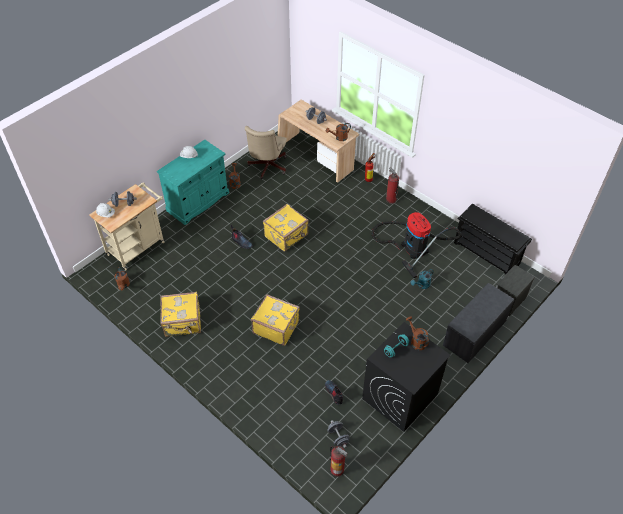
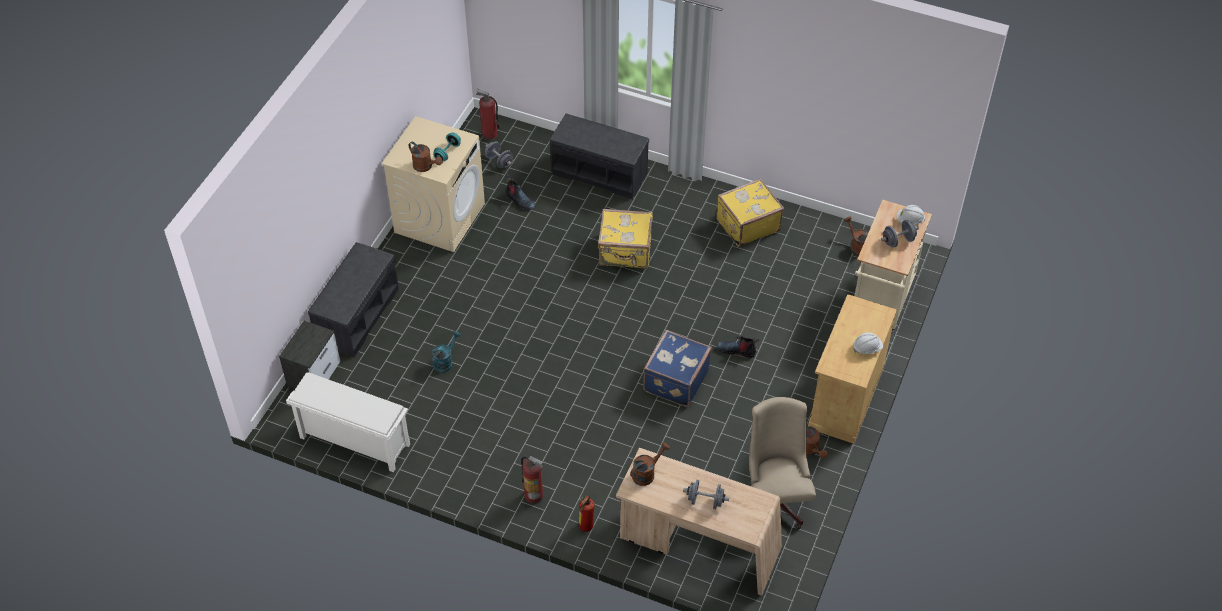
camera: 160 degrees right, 0 degrees up
turquoise cabinet [157,139,229,225] -> beige cabinet [808,294,897,444]
yellow suitcase [263,204,309,252] -> blue suitcase [643,330,712,407]
black washing machine [362,322,451,432] -> beige washing machine [382,116,485,252]
vacuum cleaner [371,212,461,278] -> none
black shoe rack [454,204,532,275] -> white shoe rack [286,372,410,472]
none -> grey bench [550,114,649,199]

